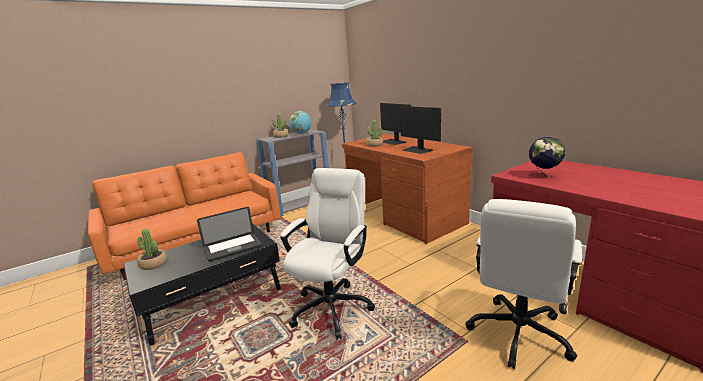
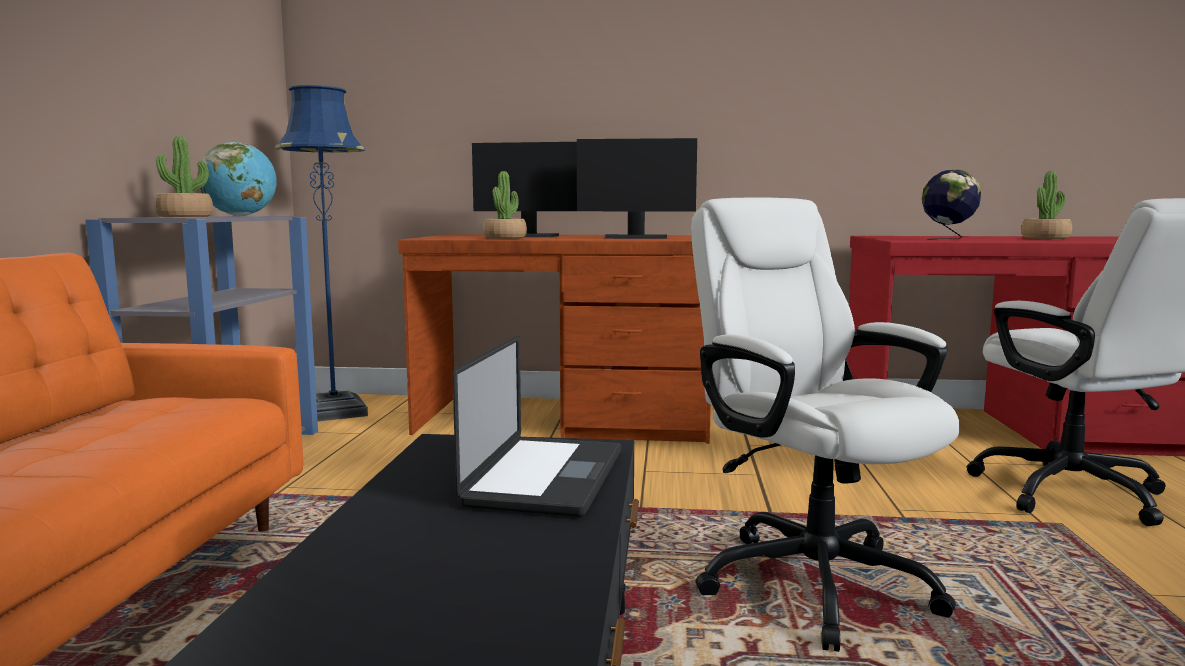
camera: 50 degrees left, 10 degrees down
potted plant [137,229,167,270] -> potted plant moved to [1021,171,1072,239]

